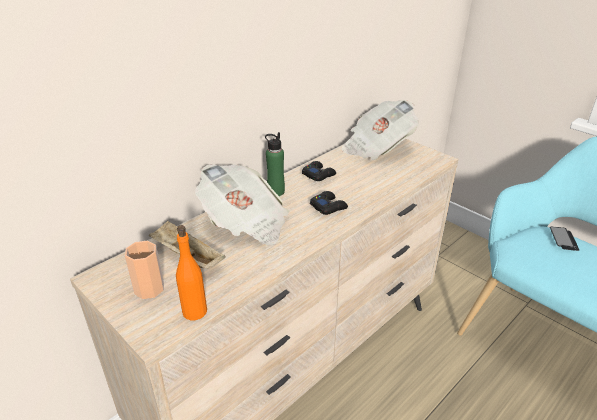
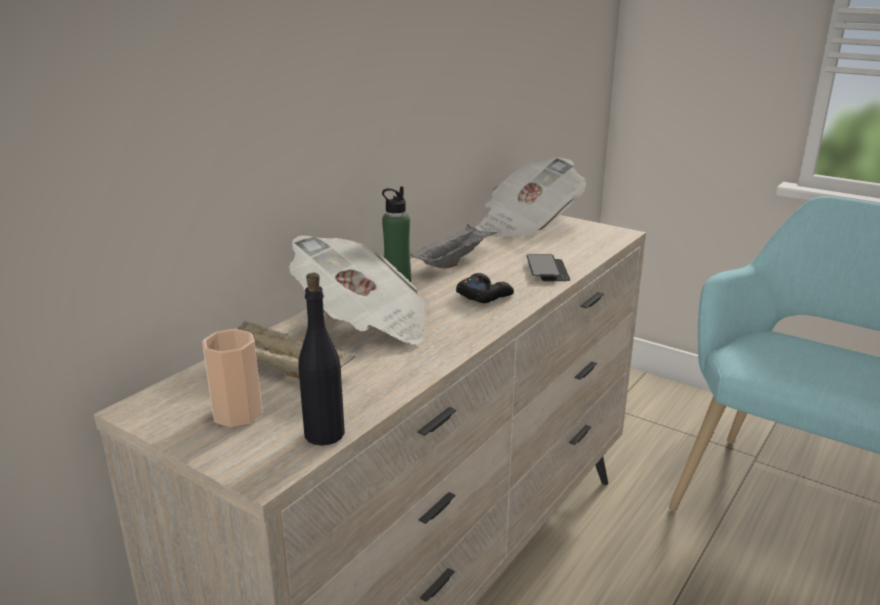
camera: 10 degrees left, 10 degrees down
orange bottle [176,225,207,320] -> black bottle [298,273,345,446]
black game controller [302,161,336,181] -> grey tray [410,224,498,269]
phone [550,227,579,251] -> phone moved to [526,254,570,281]

